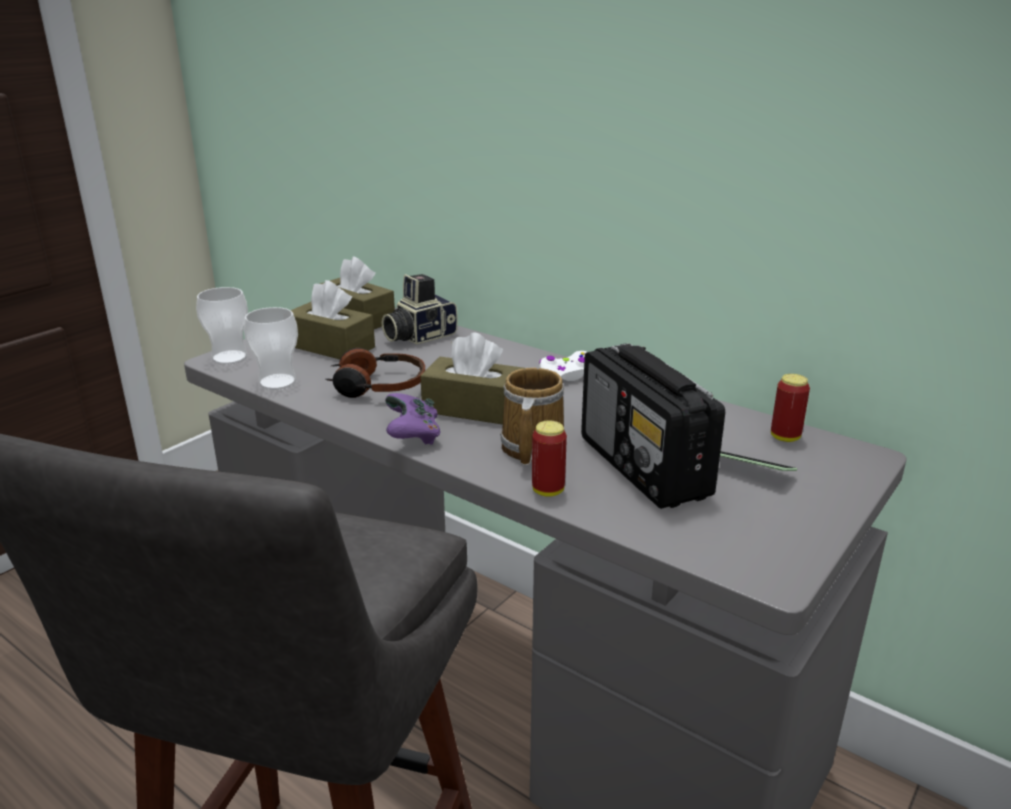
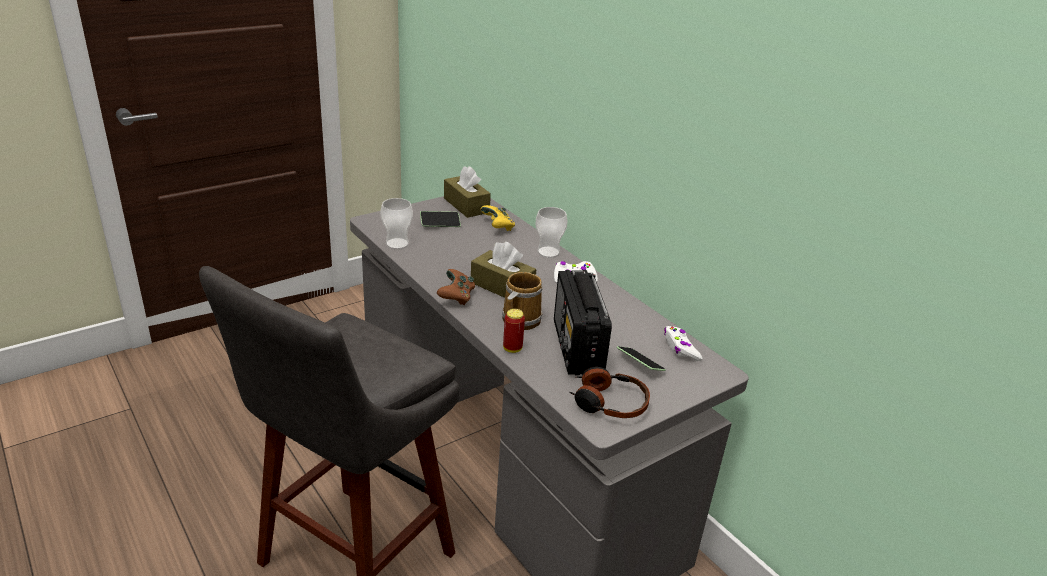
camera: 15 degrees right, 5 degrees up
cup [196,287,248,365] -> cup moved to [536,207,567,258]
brown tissue box [291,280,375,359] -> phone [420,211,461,227]
headphones [325,348,425,398] -> headphones moved to [569,367,650,418]
camera [382,274,458,345] -> yellow game controller [480,205,515,231]
purple game controller [385,393,440,445] -> brown game controller [437,269,475,305]
can [771,374,810,442] -> white game controller [664,326,702,361]

